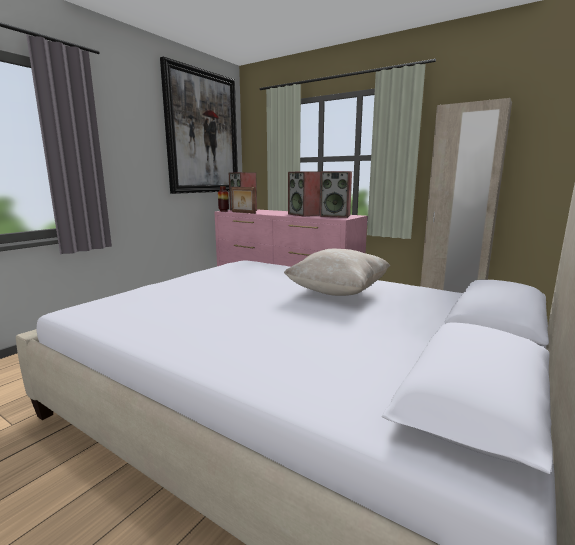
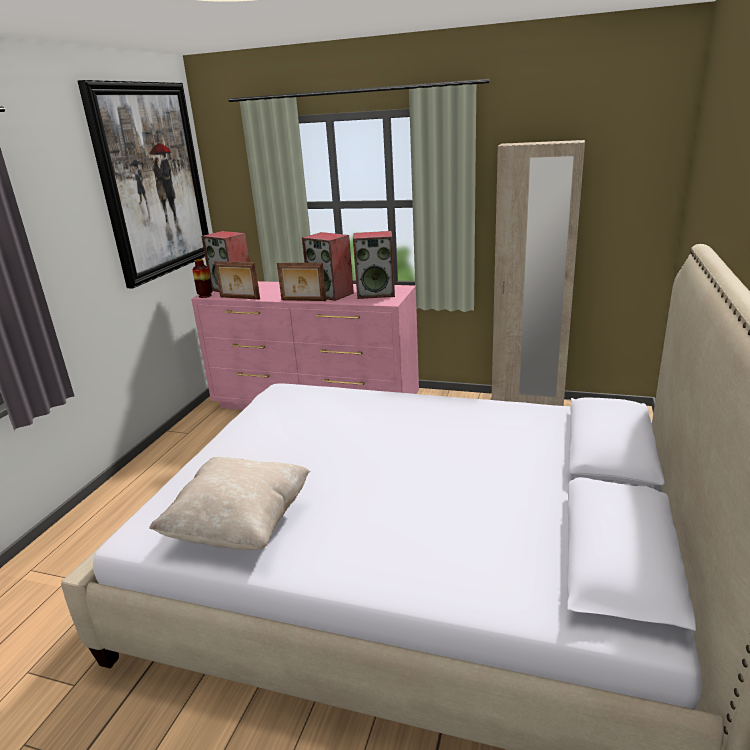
camera: 15 degrees left, 10 degrees up
beige pillow [284,249,390,296] -> beige pillow moved to [149,457,310,550]
none -> picture frame [277,263,326,301]

